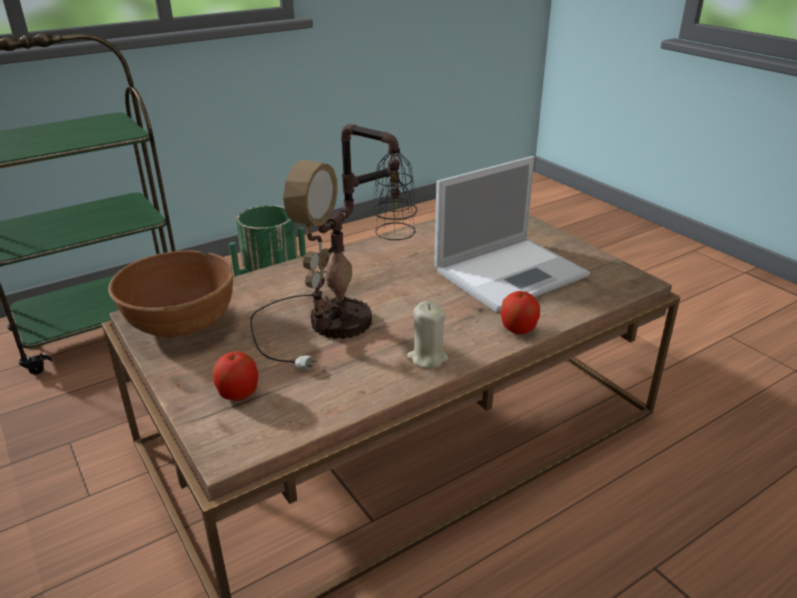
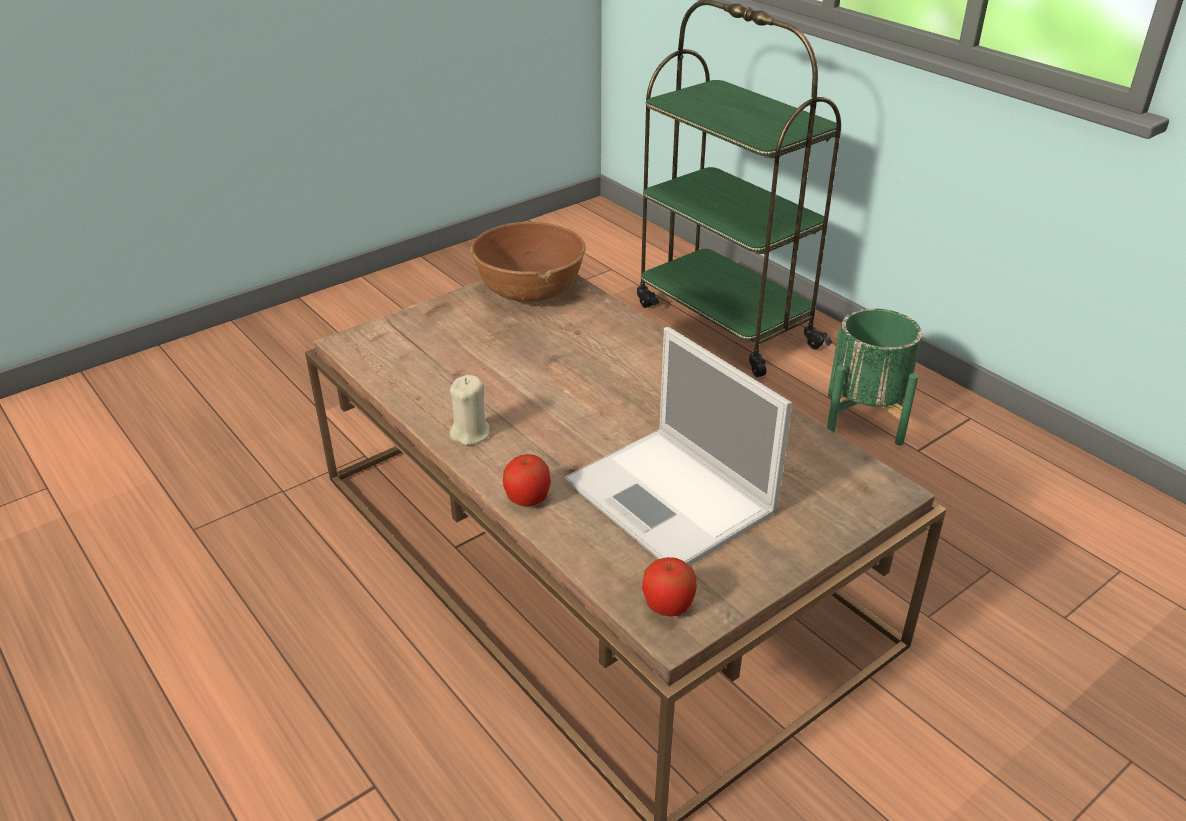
camera: 85 degrees right, 5 degrees up
apple [213,351,258,401] -> apple moved to [642,557,697,617]
table lamp [251,124,417,370] -> none

